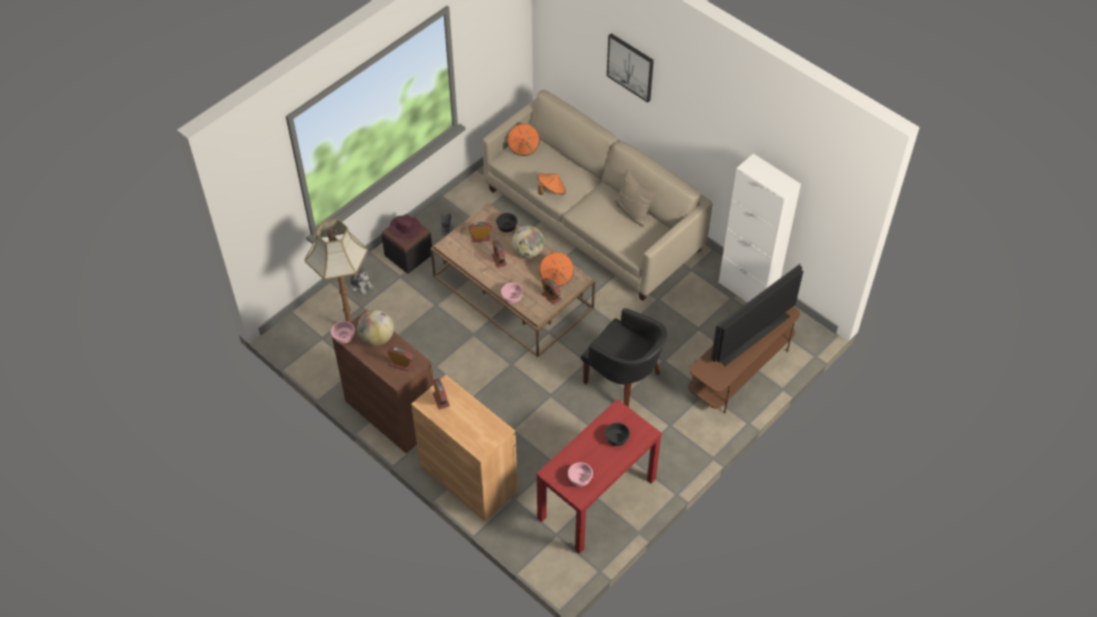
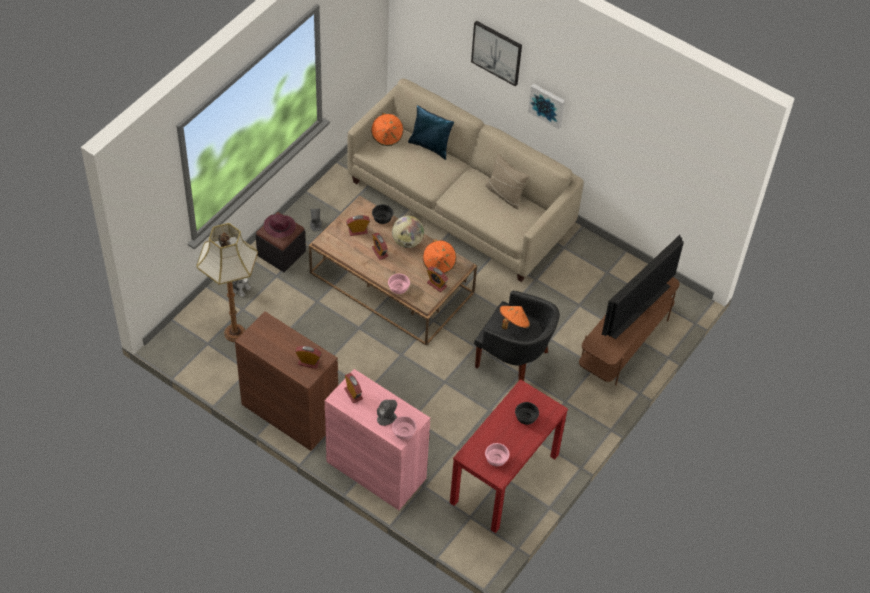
camera: 10 degrees left, 0 degrees up
pink bowl [331,321,355,344] -> pink bowl moved to [392,416,417,440]
globe [358,310,394,346] -> none
brown cabinet [411,375,517,521] -> pink cabinet [325,369,430,510]
orange hat [537,174,566,195] -> orange hat moved to [499,306,530,330]
white cabinet [718,153,801,303] -> none
none -> grey speaker [377,400,397,426]
none -> blue pillow [408,105,454,160]
none -> picture [528,84,565,129]

